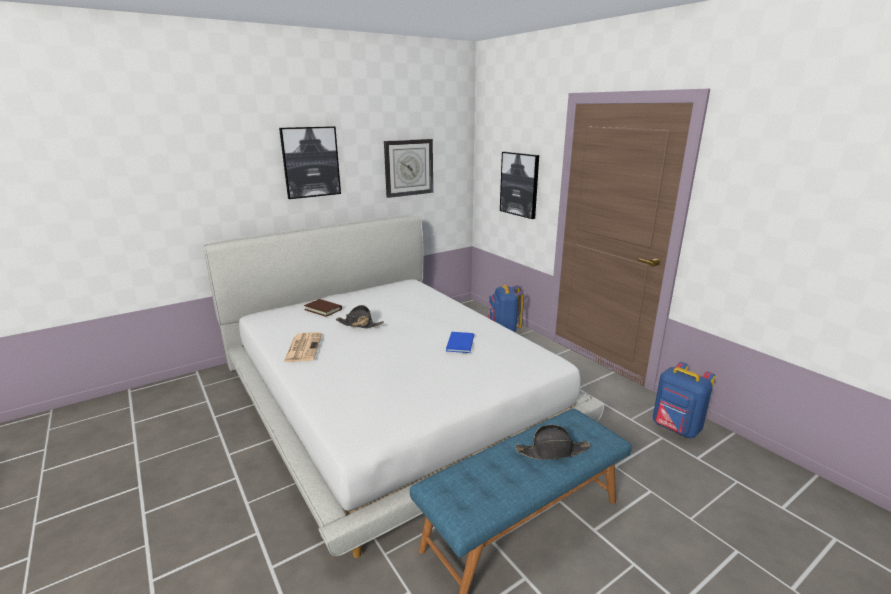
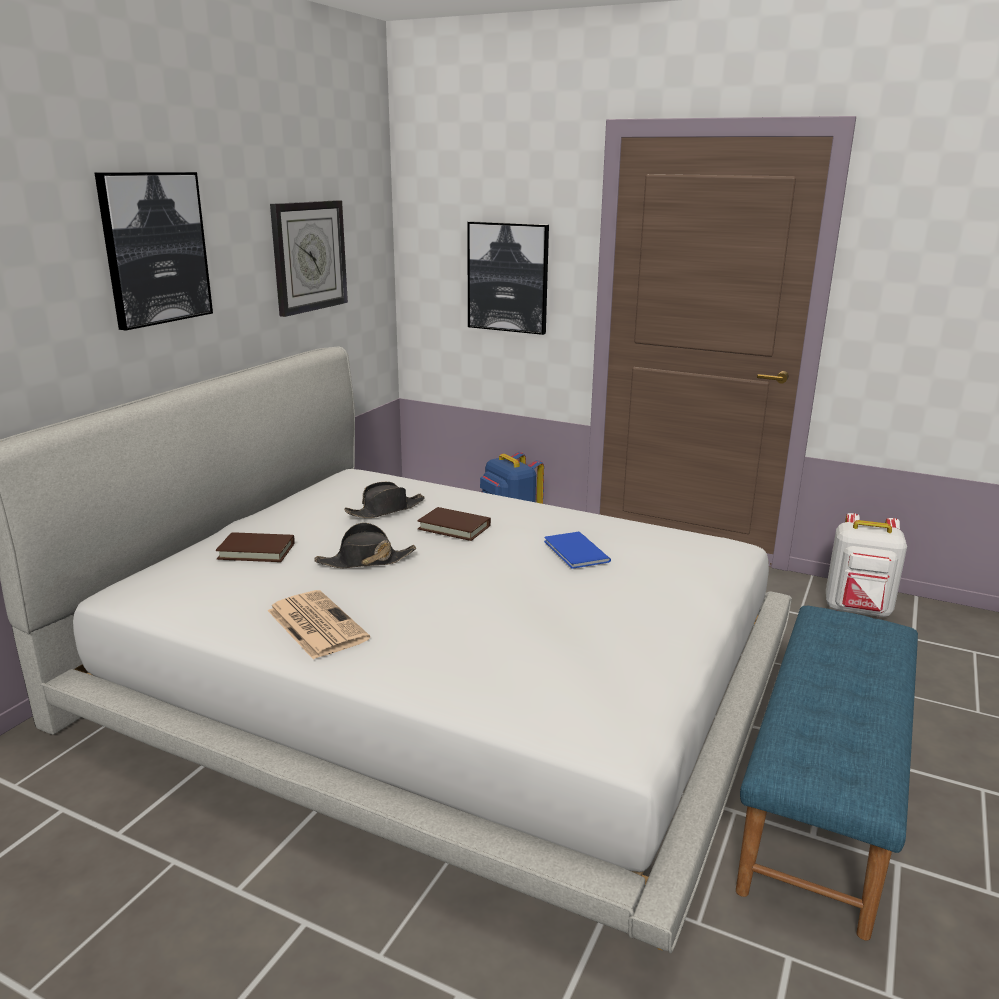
camera: 30 degrees left, 0 degrees up
black hat [515,425,591,460] -> black hat moved to [344,482,425,518]
blue backpack [653,362,715,438] -> white backpack [826,513,907,617]
none -> brown book [417,507,491,541]

